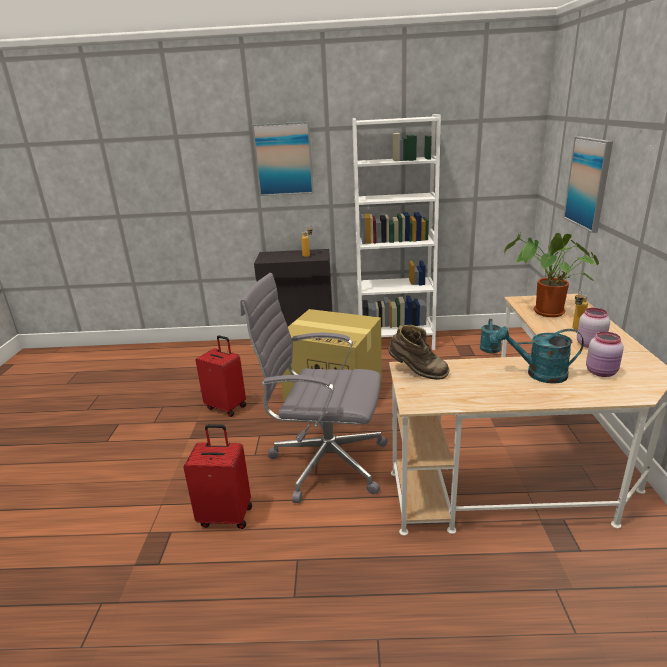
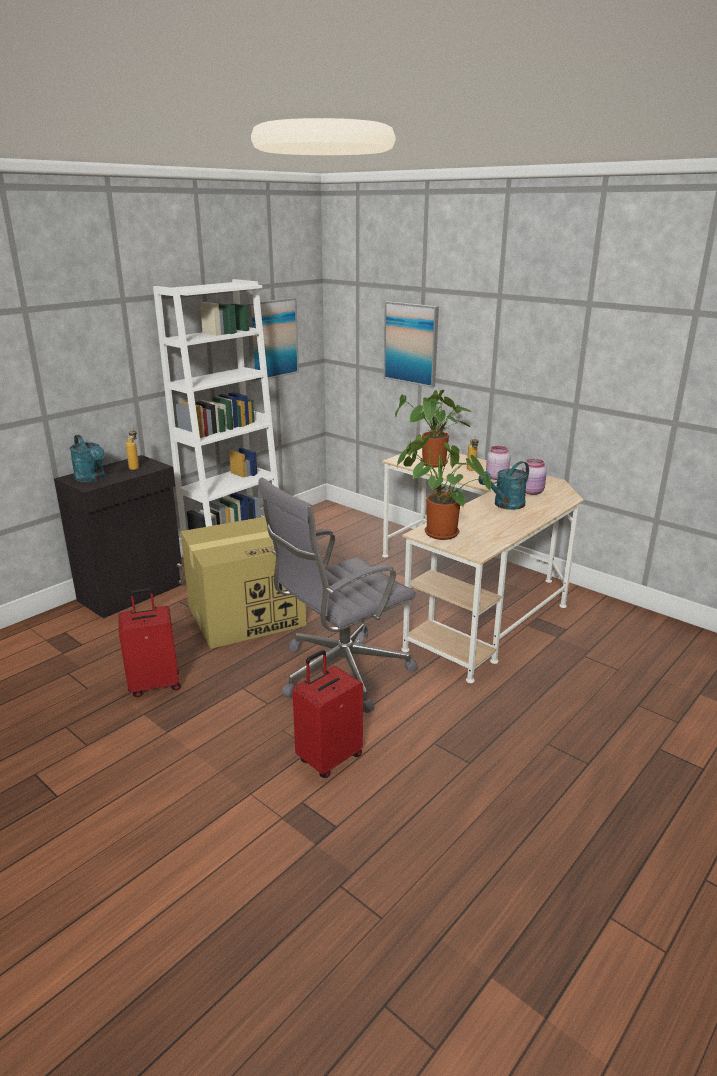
camera: 50 degrees left, 0 degrees up
picture [252,122,314,196] -> picture moved to [247,298,299,382]
brown boot [388,325,449,380] -> potted plant [397,434,491,540]
turquoise watering can [480,319,501,353] -> turquoise watering can moved to [70,435,105,482]

